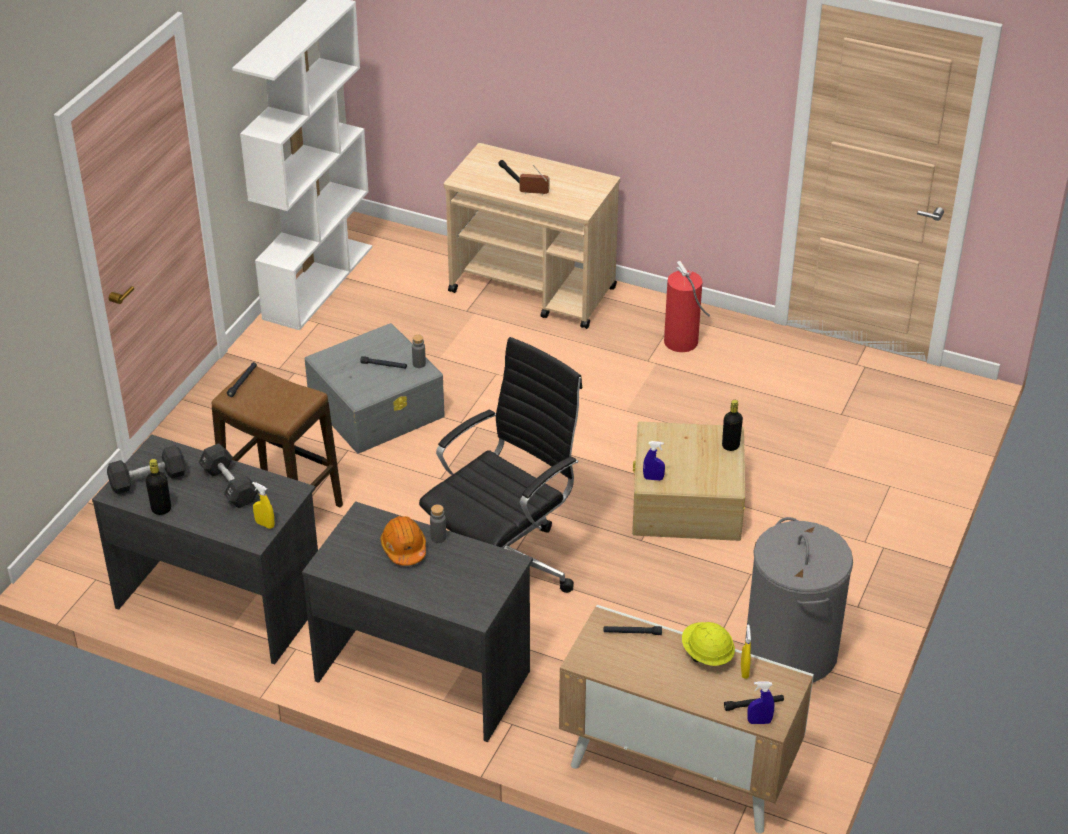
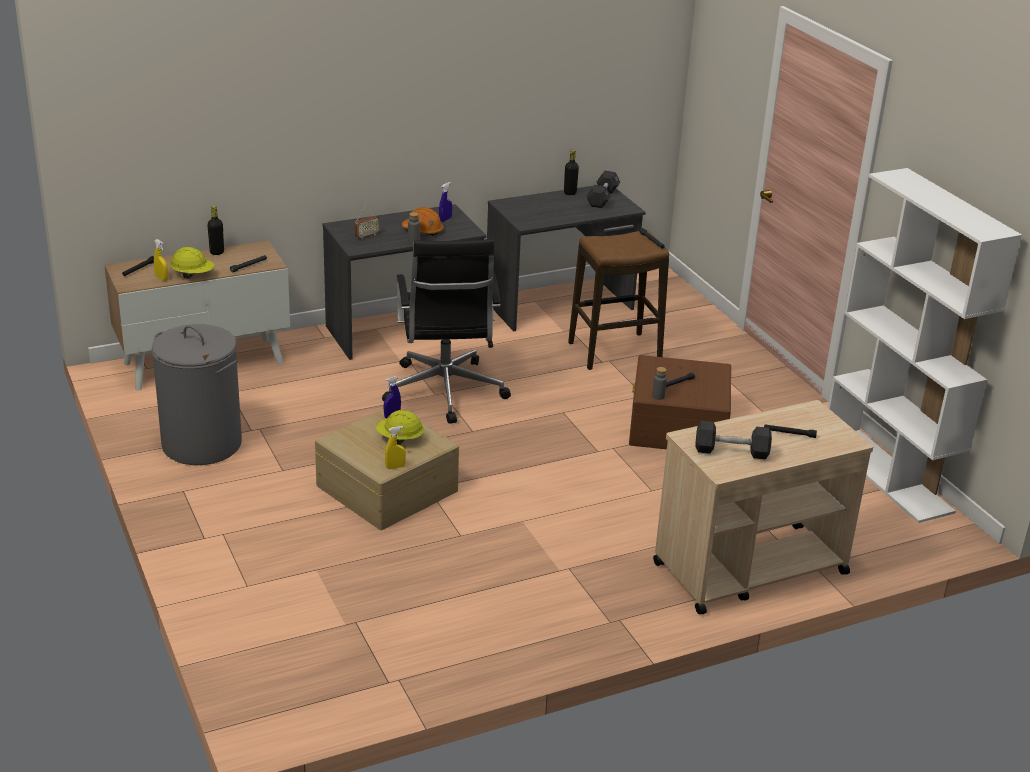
camera: 130 degrees right, 10 degrees down
black dumbbell [199,443,258,508] -> black dumbbell moved to [695,421,772,459]
yellow spray bottle [252,482,274,529] -> yellow spray bottle moved to [385,426,406,469]
grey storage box [304,323,445,453] -> brown storage box [629,355,731,449]
radio [519,165,549,196] -> radio moved to [355,205,380,239]
fire extinguisher [664,261,710,352] -> none
black bottle [722,400,743,451] -> black bottle moved to [207,206,224,255]
blue spray bottle [747,681,774,724] -> blue spray bottle moved to [439,182,452,222]
none -> yellow hard hat [376,410,424,445]

